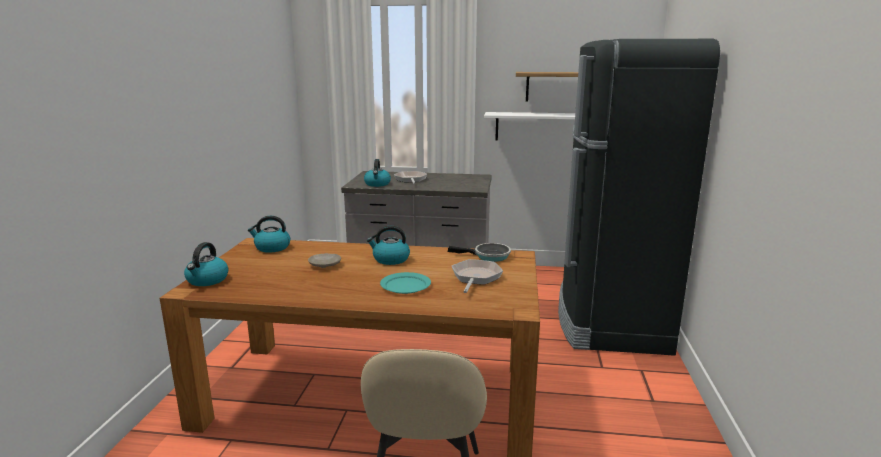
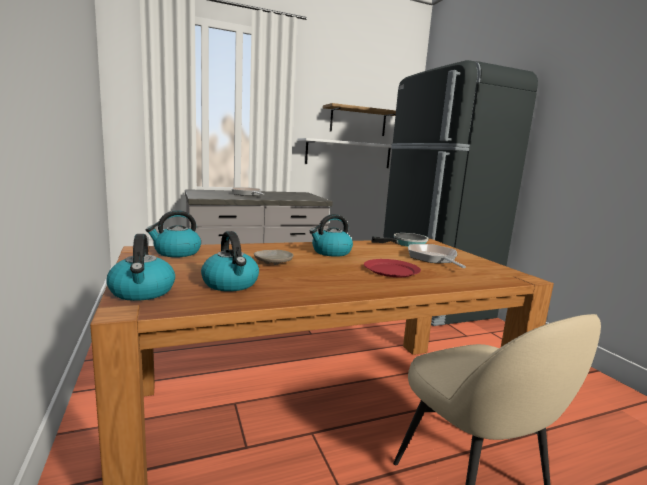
camera: 30 degrees left, 5 degrees down
kettle [364,159,391,187] -> kettle moved to [201,231,259,291]
turquoise plate [380,272,431,294] -> red plate [364,259,421,277]

